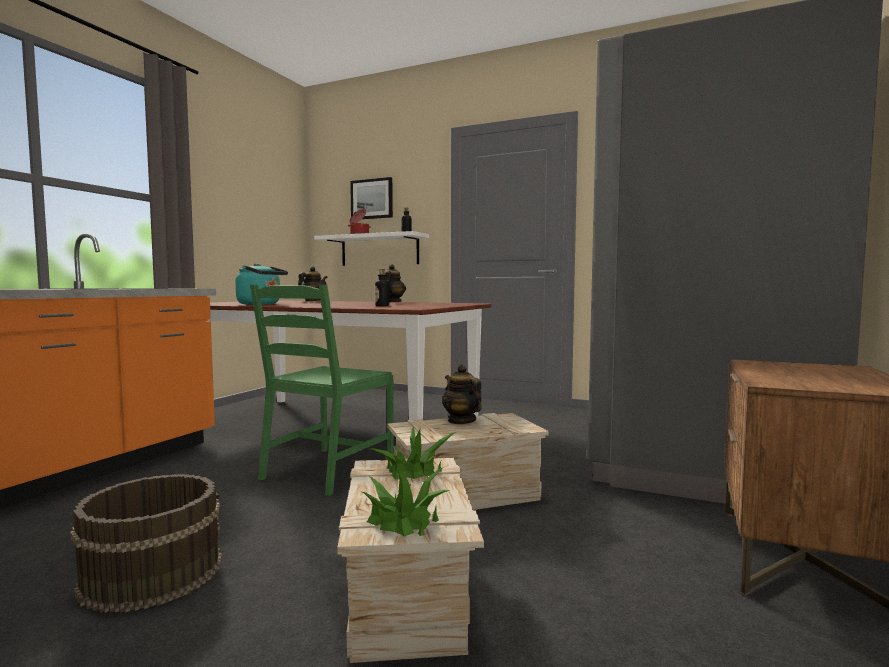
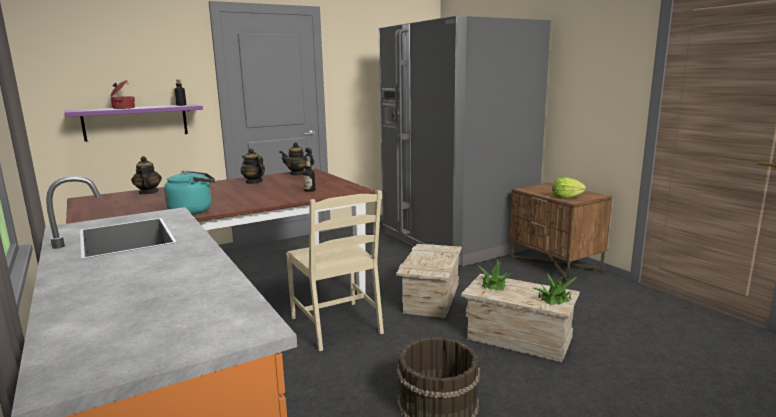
camera: 55 degrees left, 10 degrees up
green chair [250,284,394,496] -> beige chair [286,190,384,351]
white shelf [314,231,429,266] -> purple shelf [65,104,203,142]
picture [350,177,393,219] -> none
teapot [442,365,482,424] -> teapot moved to [279,142,315,175]
none -> lettuce [552,177,586,199]

